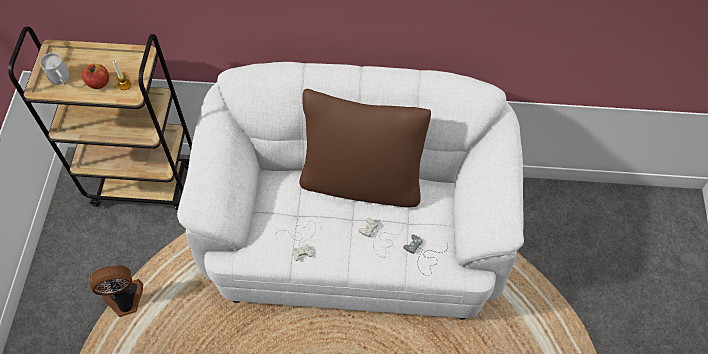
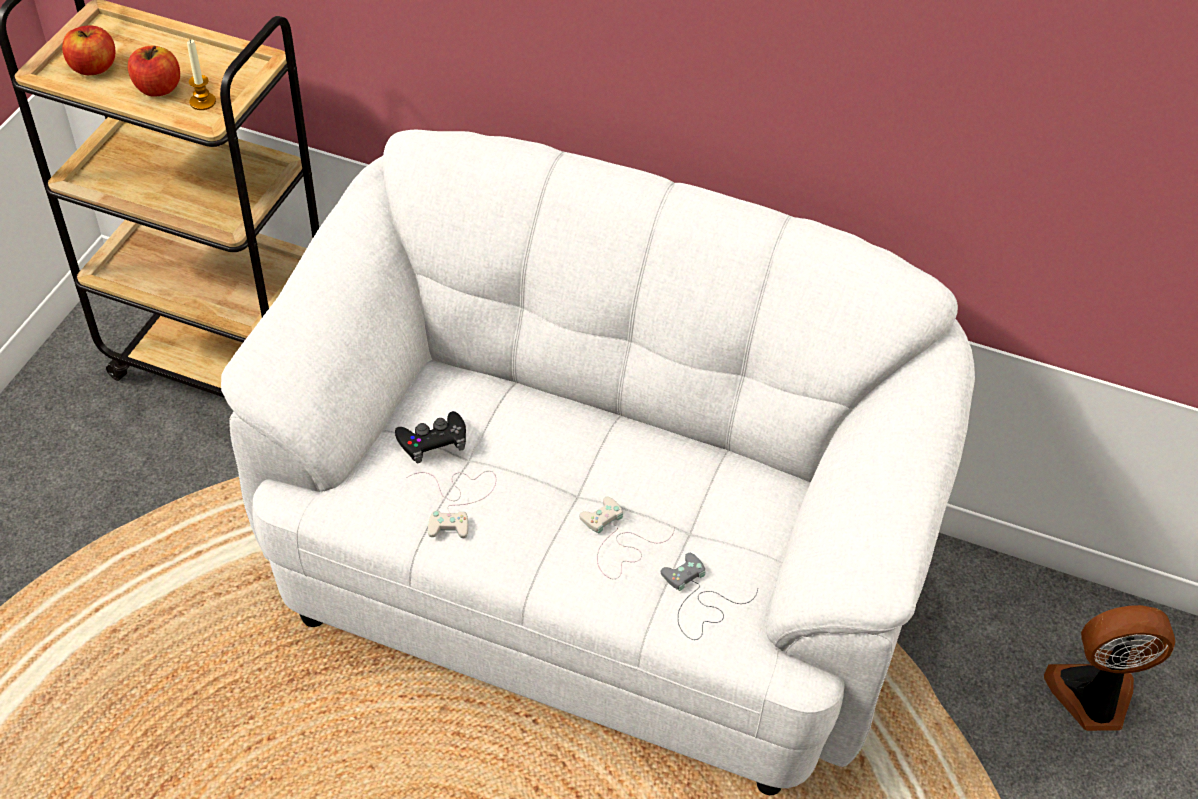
camera: 15 degrees right, 10 degrees down
white mug [40,53,70,85] -> apple [62,25,116,75]
fan [89,265,143,317] -> fan moved to [1044,605,1175,731]
brown pillow [299,89,431,207] -> none
none -> black game controller [395,411,466,463]

